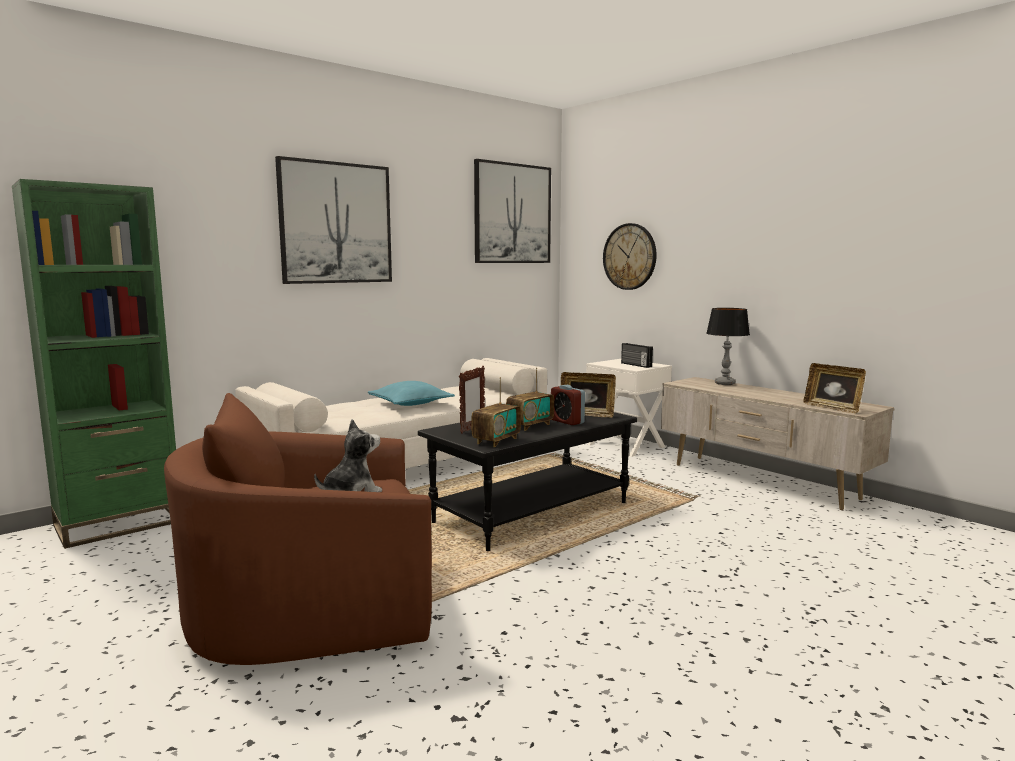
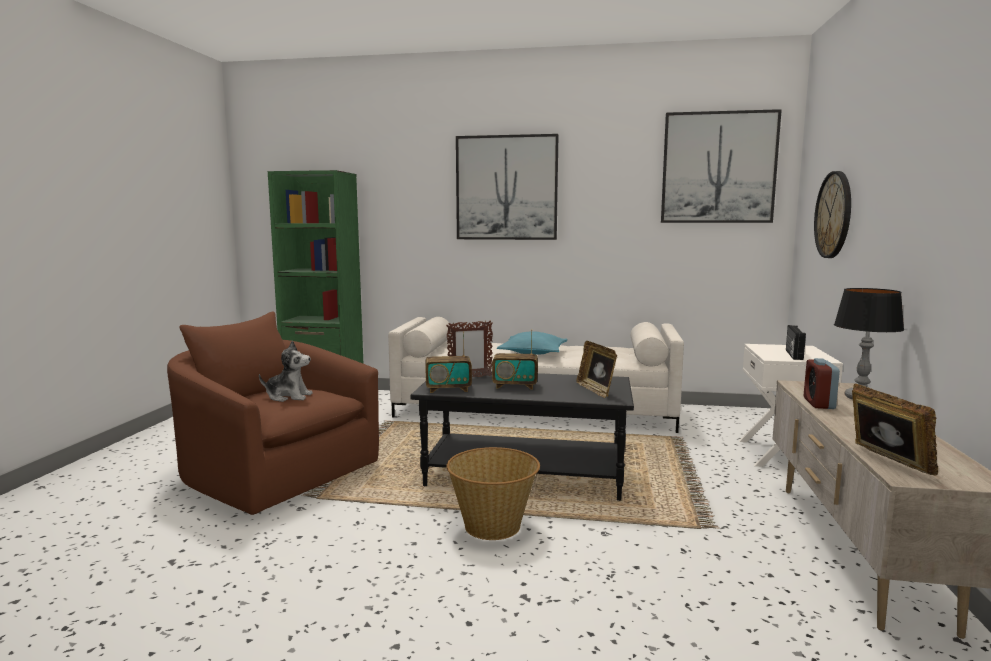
camera: 50 degrees right, 0 degrees up
alarm clock [551,385,585,425] -> alarm clock moved to [804,358,840,409]
picture frame [804,363,866,413] -> picture frame turned 150 degrees clockwise [852,383,938,475]
none -> basket [446,447,540,540]

